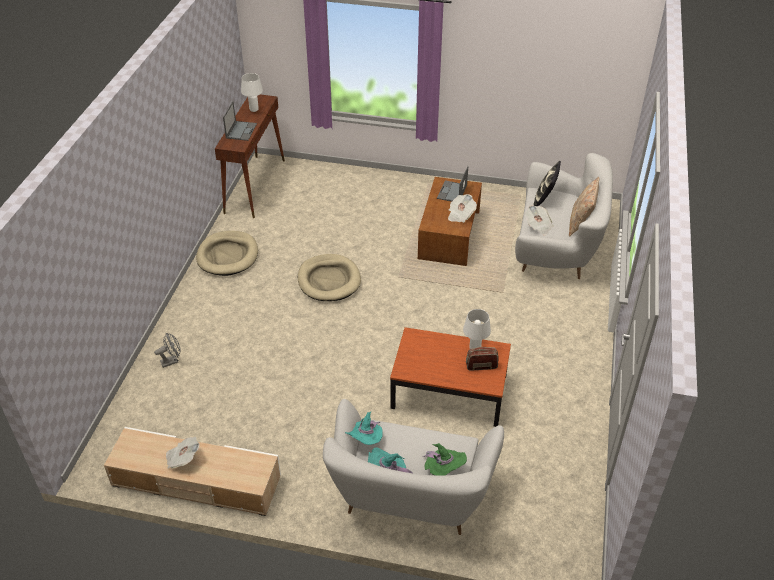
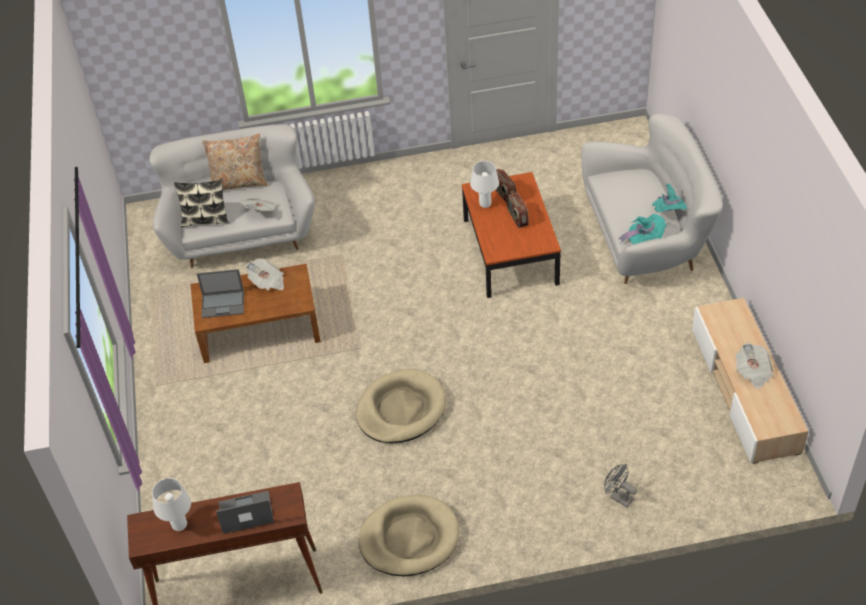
camera: 110 degrees left, 5 degrees up
green hat [422,443,467,476] -> none
none -> radio [507,192,529,228]

